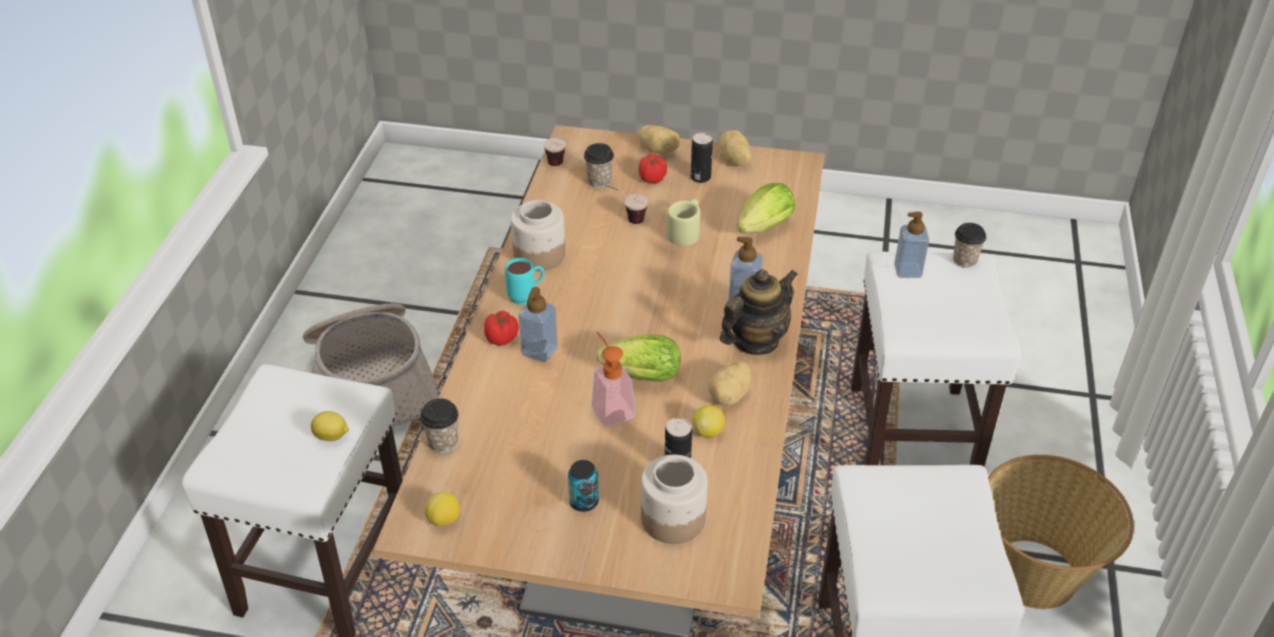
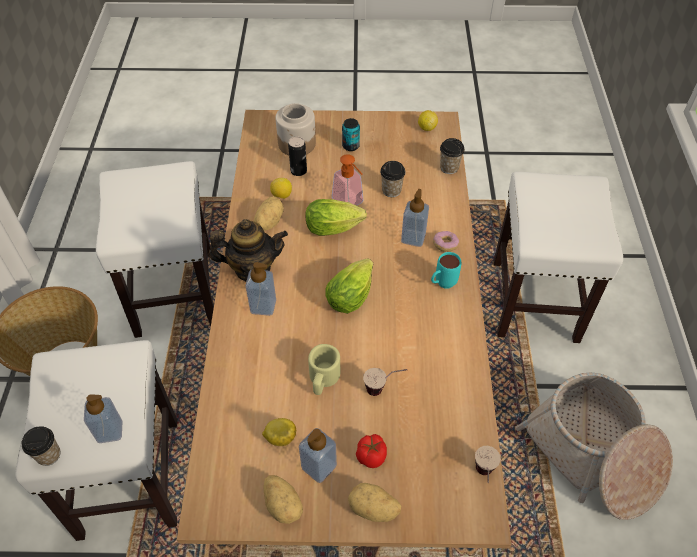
camera: 170 degrees right, 10 degrees up
lemon [311,411,349,441] -> lemon moved to [262,418,296,446]
tomato [484,311,519,346] -> donut [433,231,459,252]
jar [511,200,565,271] -> none
cup [584,143,614,188] -> cup moved to [380,161,406,197]
can [691,133,713,183] -> soap dispenser [299,428,337,483]
teapot [720,269,798,355] -> teapot turned 135 degrees counterclockwise [209,219,288,281]
lettuce [737,183,795,233] -> lettuce moved to [325,259,373,314]

